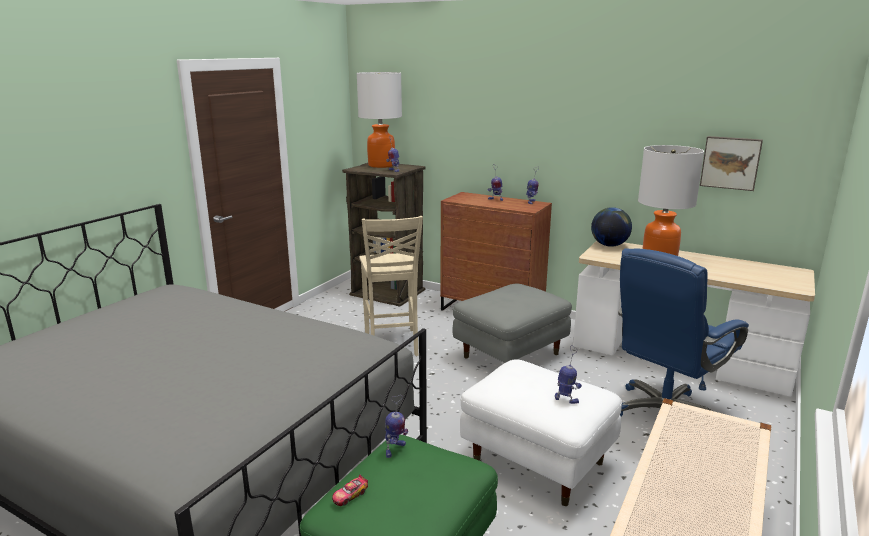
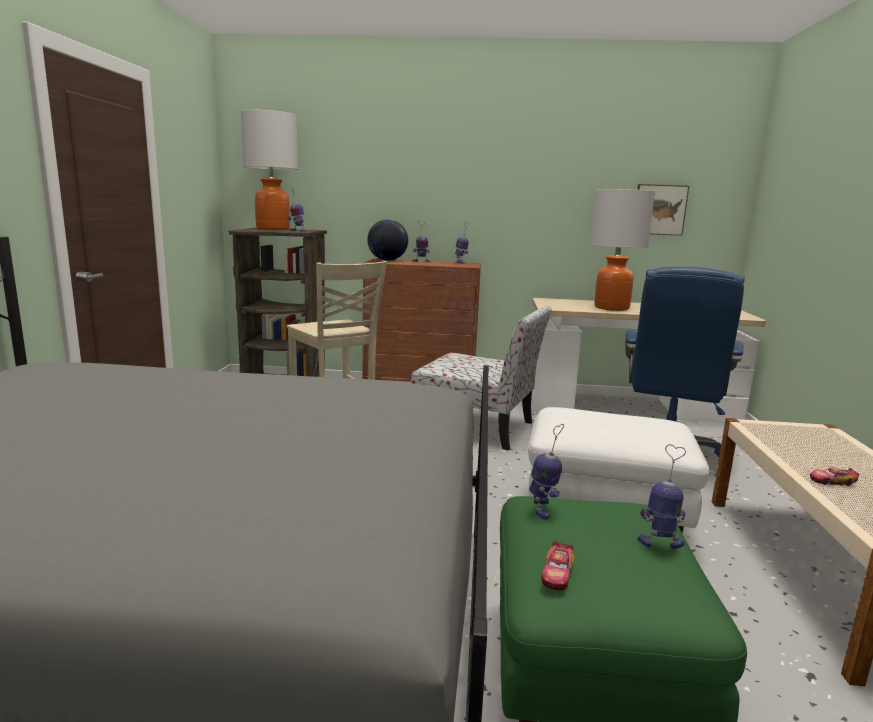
camera: 25 degrees left, 5 degrees down
grey ottoman [452,284,572,363] -> chair [410,306,551,450]
toy robot [555,345,582,404] -> toy robot moved to [637,444,686,549]
globe [591,207,632,247] -> globe moved to [367,219,408,261]
none -> toy car [810,468,859,486]

